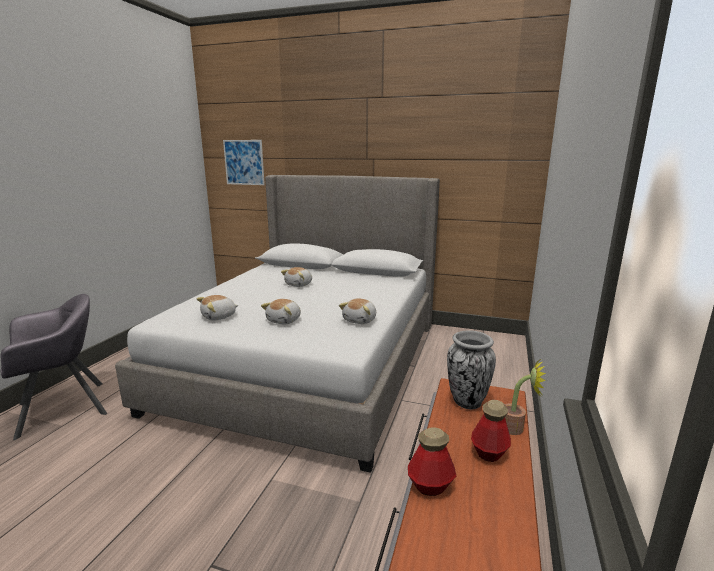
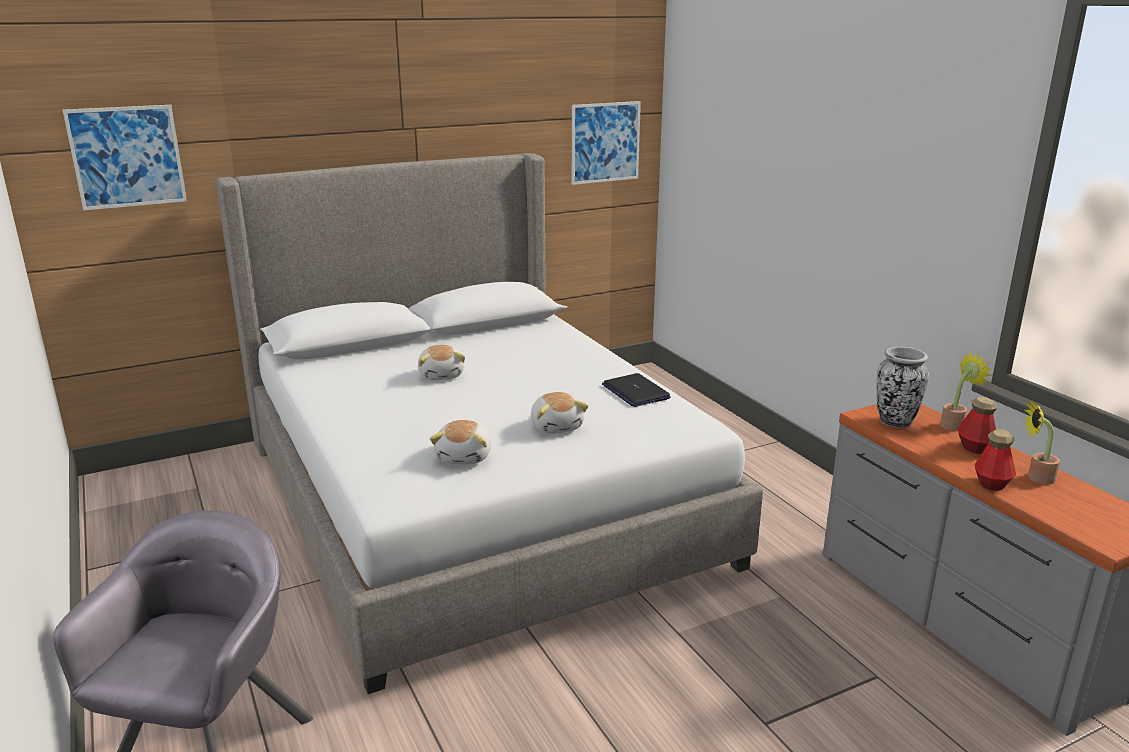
camera: 45 degrees left, 5 degrees up
plush toy [339,298,376,324] -> laptop [602,373,671,407]
none -> picture [572,101,641,185]
none -> potted plant [1023,400,1060,484]

